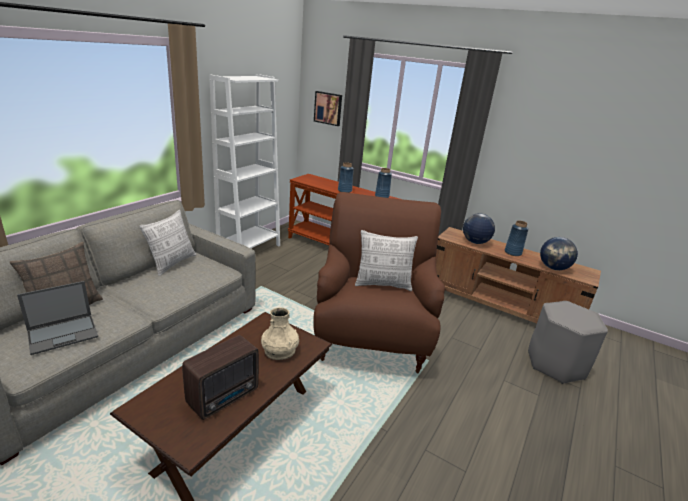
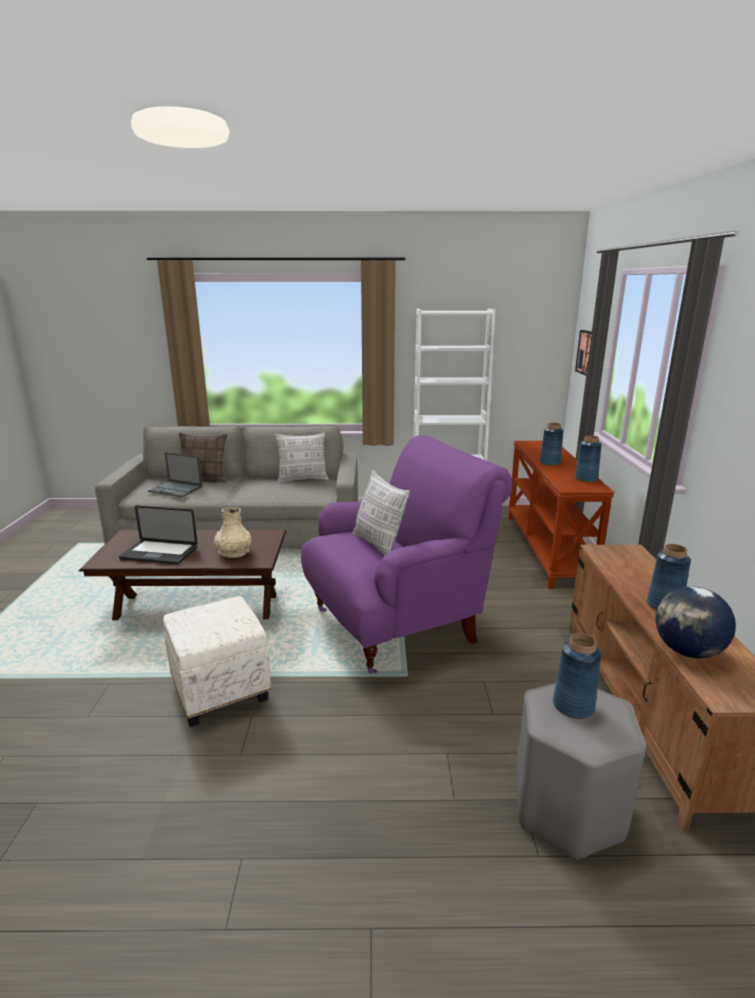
camera: 60 degrees right, 5 degrees down
radio [182,335,259,420] -> laptop [119,506,198,565]
brown armchair [313,192,445,373] -> purple armchair [301,435,513,674]
globe [463,213,495,244] -> none
none -> white ottoman [163,596,271,727]
none -> blue vase [553,633,602,719]

